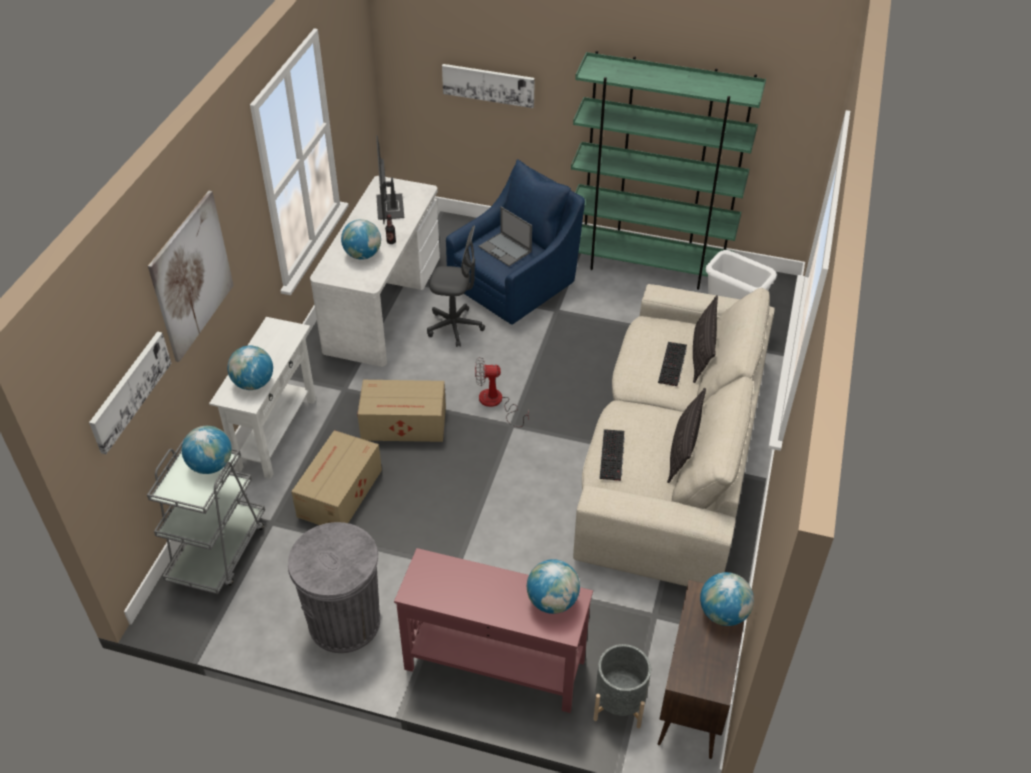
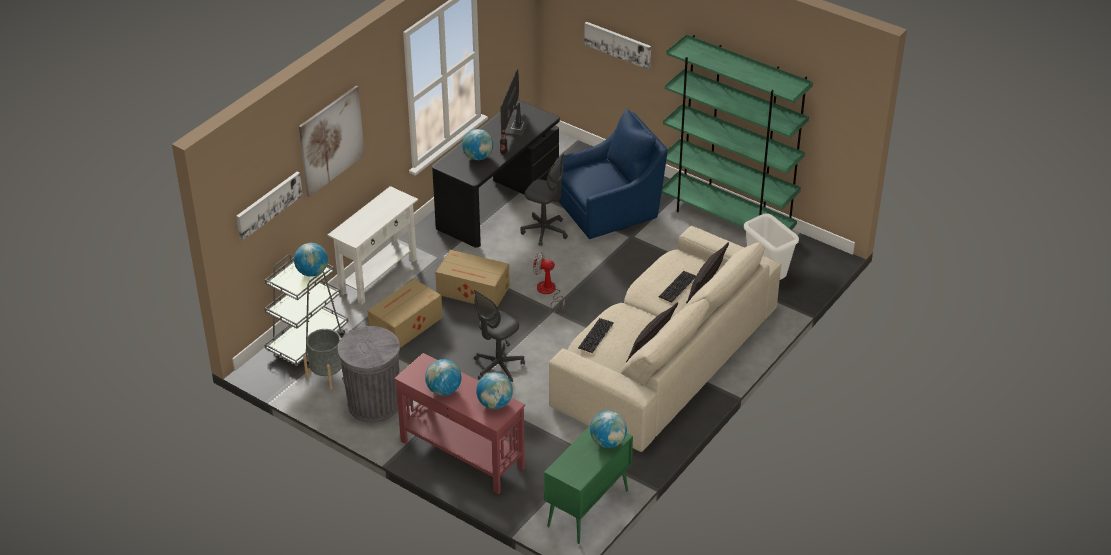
camera: 20 degrees right, 5 degrees down
globe [227,346,273,390] -> globe moved to [425,359,461,396]
white desk [310,176,440,367] -> black desk [432,100,560,248]
laptop [479,206,532,266] -> none
grey planter [593,644,651,728] -> grey planter moved to [303,329,342,389]
brown cabinet [658,580,744,759] -> green cabinet [544,426,633,544]
none -> grey office chair [474,289,525,382]

